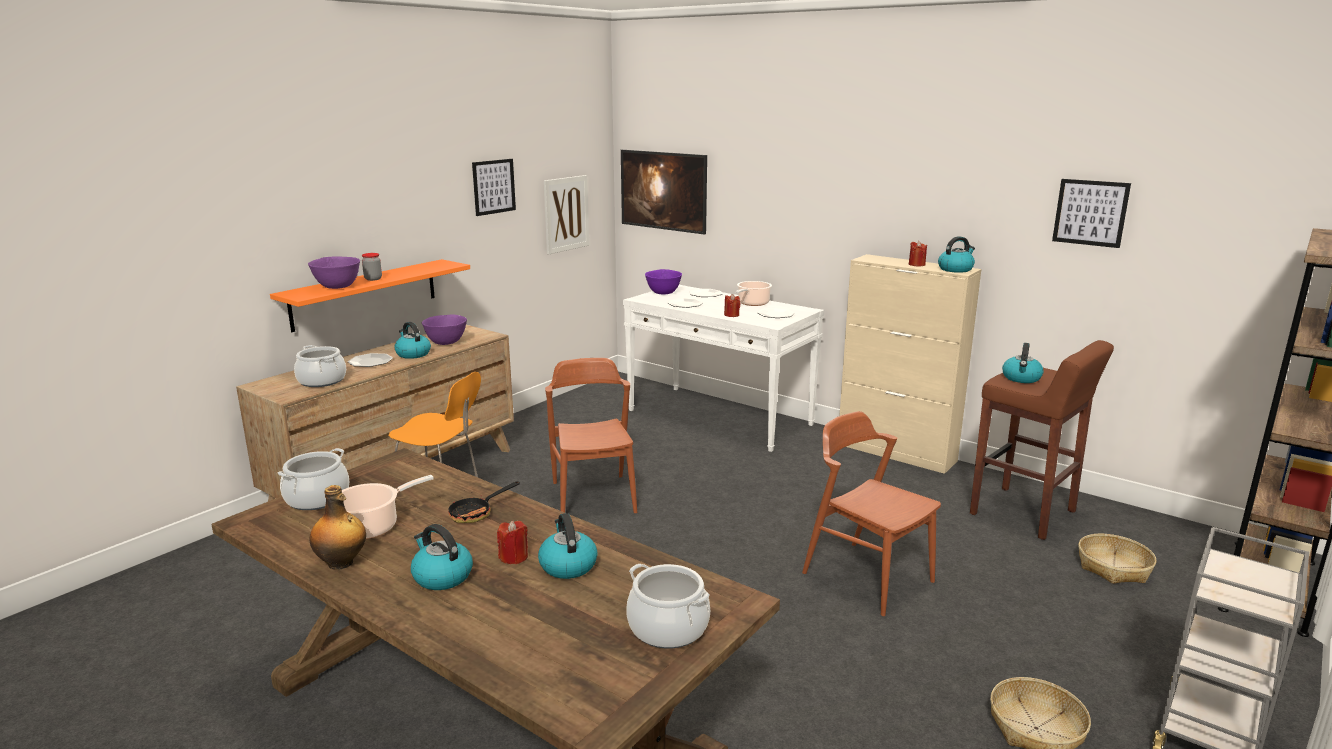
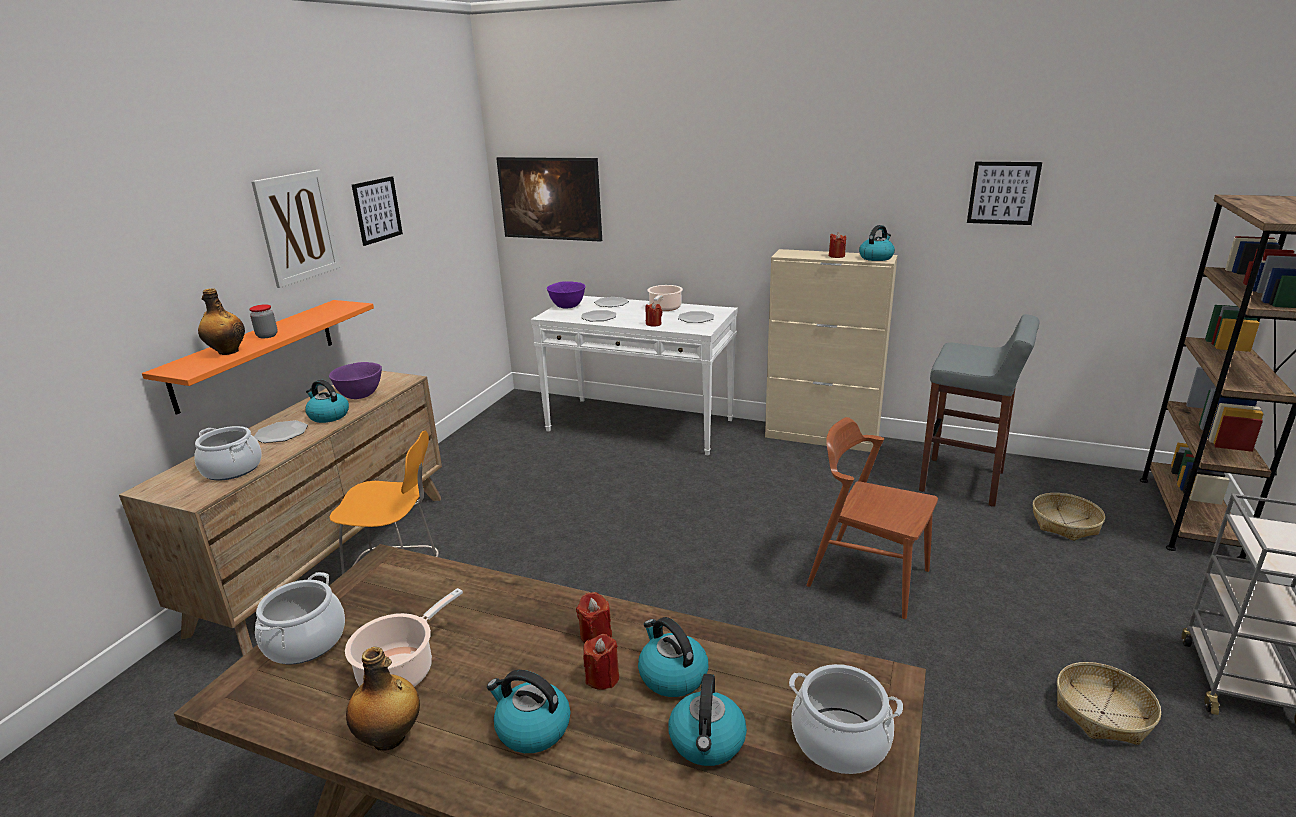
camera: 15 degrees left, 5 degrees up
purple bowl [308,257,360,289] -> bottle [198,288,245,355]
frying pan [448,481,520,523] -> none
picture [544,175,589,254] -> picture moved to [251,170,340,288]
brown chair [545,358,637,513] -> none
brown stool [970,340,1114,540] -> grey stool [919,314,1040,507]
kettle [1002,343,1044,383] -> kettle moved to [668,674,747,766]
none -> red candle [576,592,612,643]

